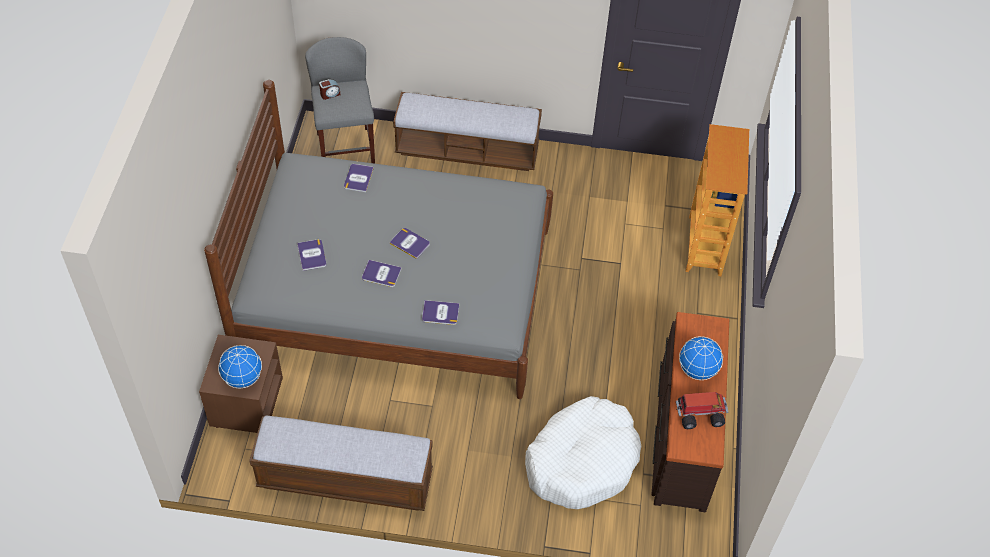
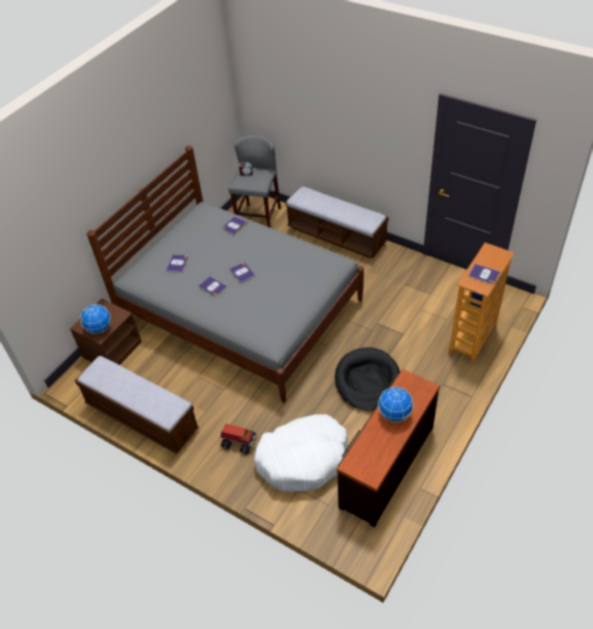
camera: 30 degrees right, 5 degrees down
book [422,300,459,325] -> book moved to [469,264,500,285]
toy truck [676,392,728,429] -> toy truck moved to [219,424,256,454]
none -> black dog bed [335,347,400,411]

